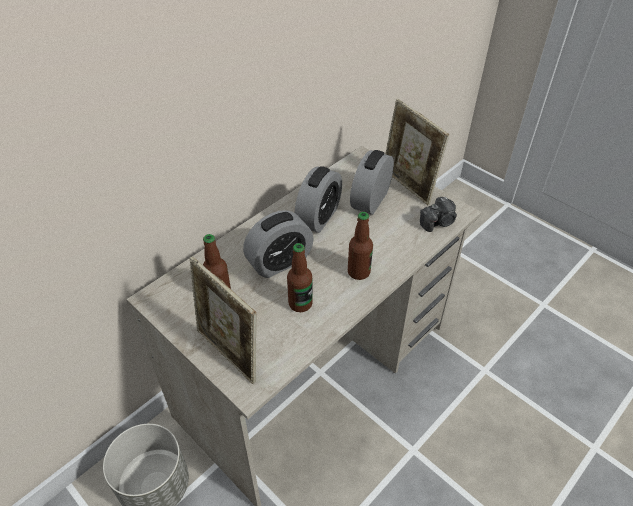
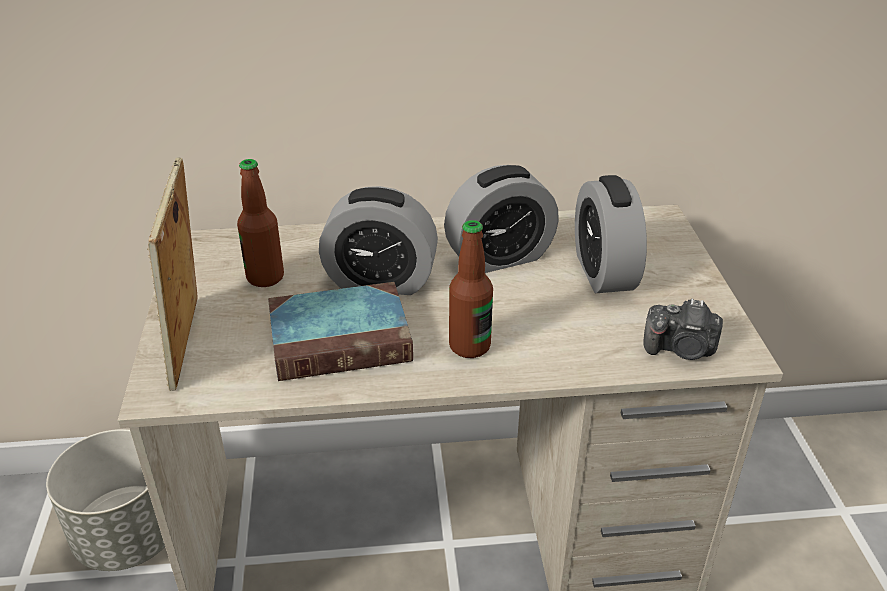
camera: 40 degrees right, 10 degrees down
bottle [287,243,313,312] -> book [268,282,413,381]
alarm clock [350,150,394,215] -> alarm clock turned 75 degrees counterclockwise [575,175,647,293]
picture frame [385,99,449,205] -> none

